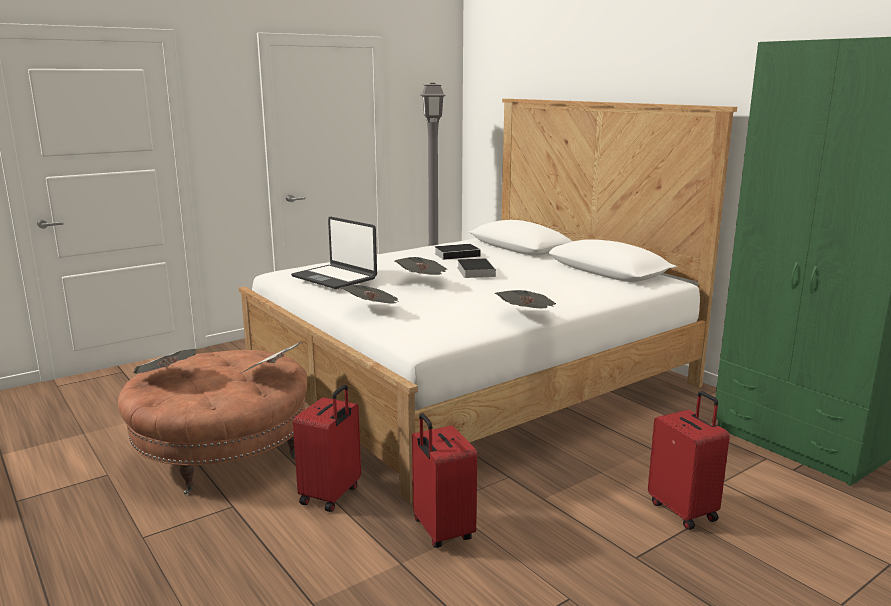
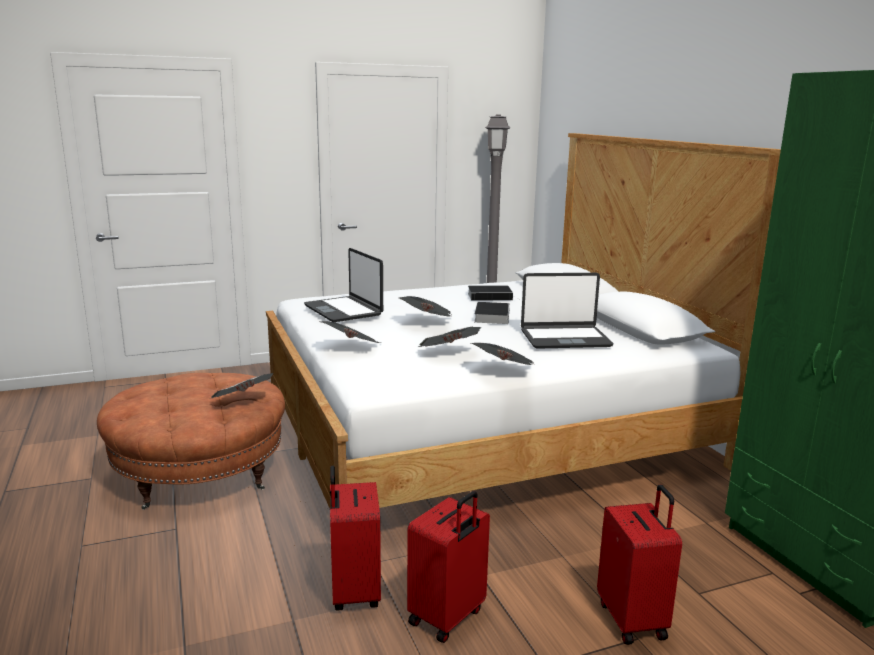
camera: 15 degrees right, 0 degrees up
newspaper [133,349,196,374] -> newspaper moved to [418,327,481,347]
red suitcase [293,385,361,512] -> red suitcase moved to [407,491,490,643]
none -> laptop [521,273,613,349]

